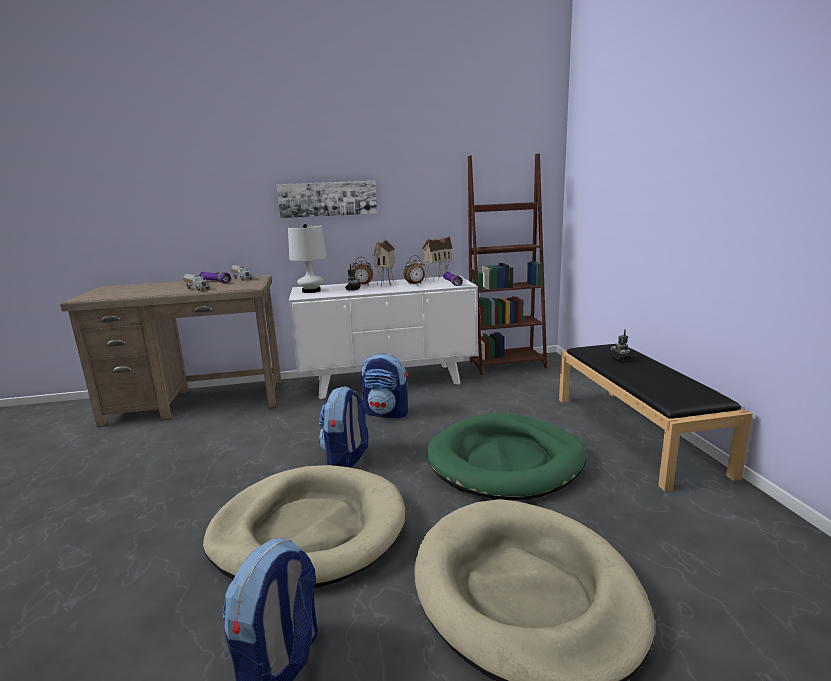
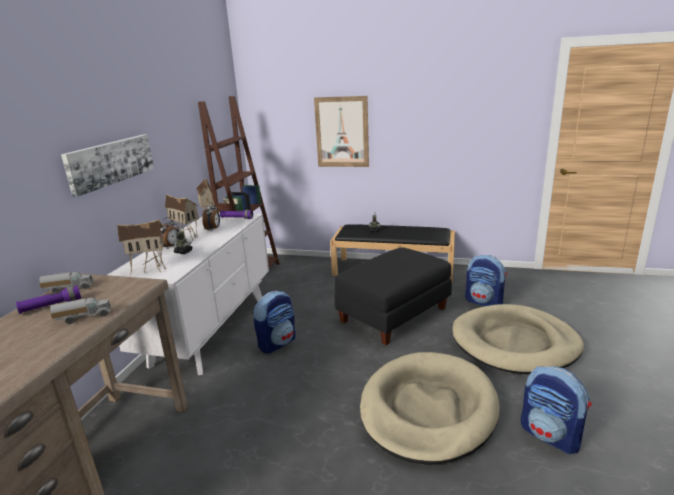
camera: 65 degrees left, 5 degrees up
white table lamp [288,224,327,293] -> toy house [117,219,166,277]
backpack [319,386,368,468] -> backpack moved to [465,255,507,306]
green dog bed [427,413,587,500] -> black ottoman [334,247,452,345]
none -> picture [314,96,369,167]

